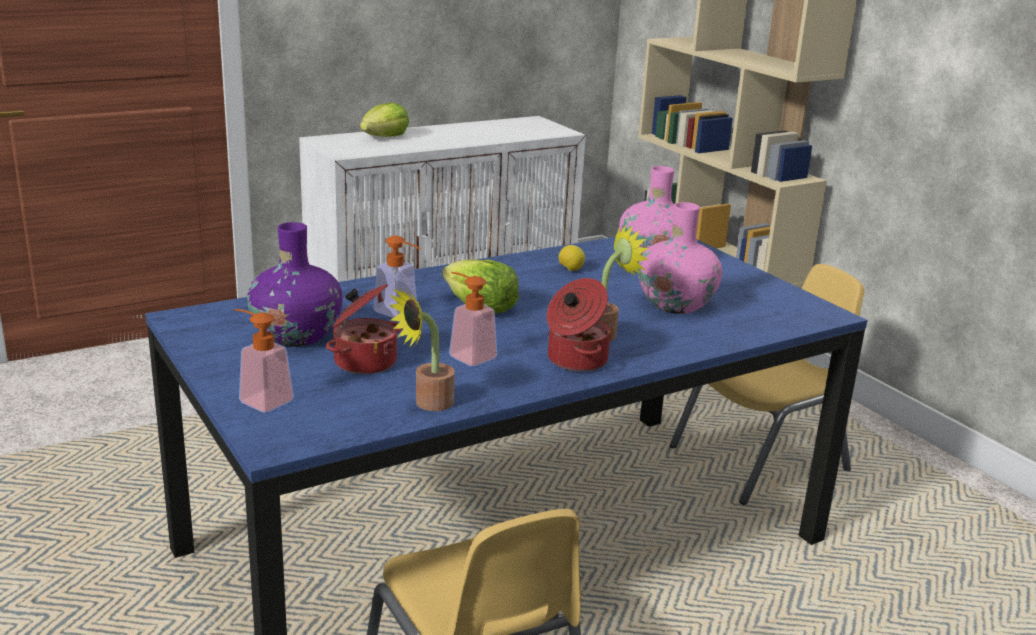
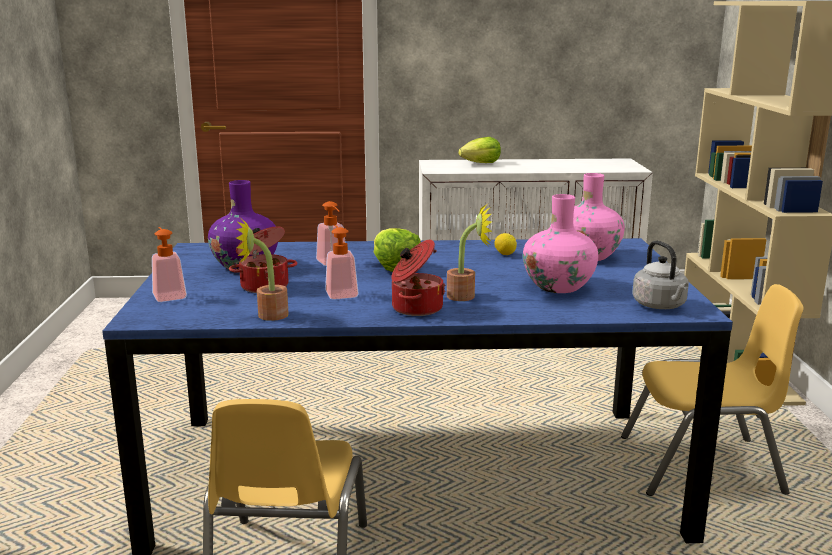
camera: 30 degrees right, 5 degrees down
none -> grey kettle [632,240,689,309]

